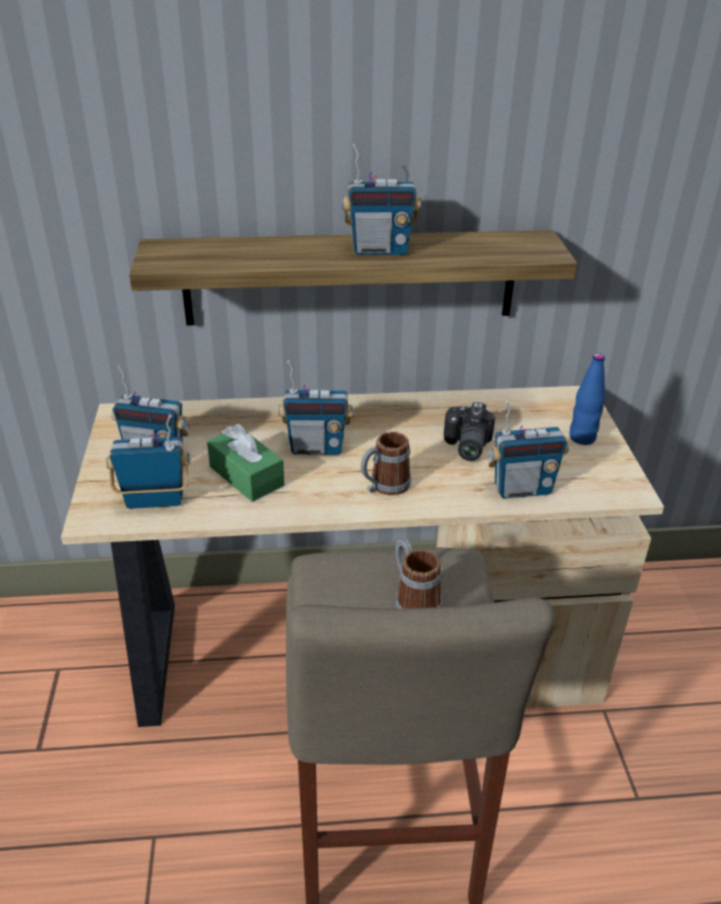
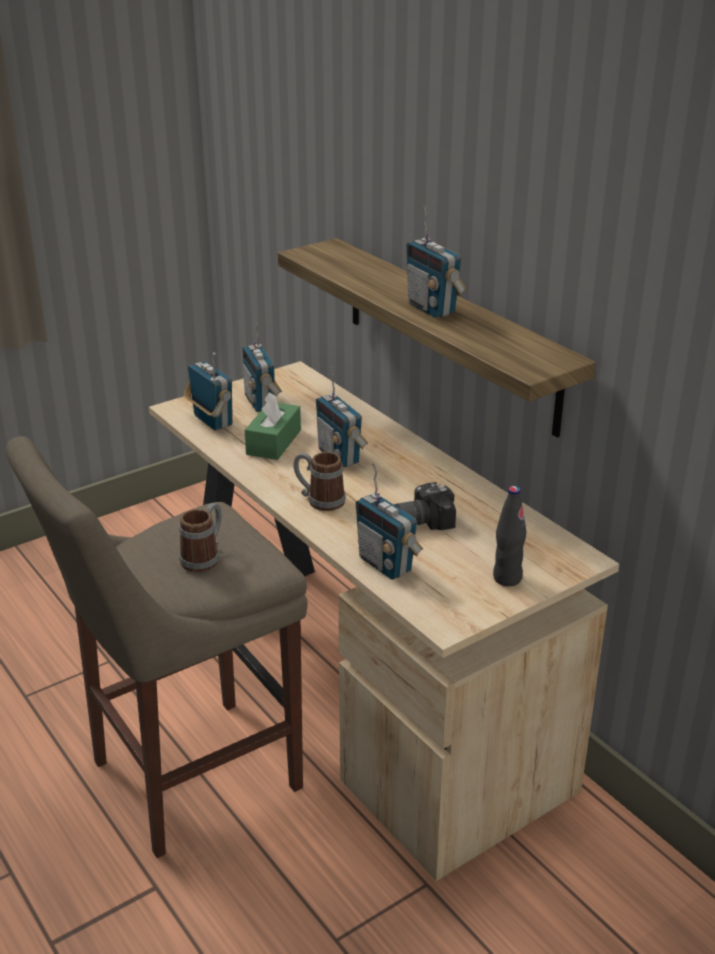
camera: 60 degrees right, 5 degrees down
blue bottle [570,353,605,445] -> black bottle [493,486,526,586]

